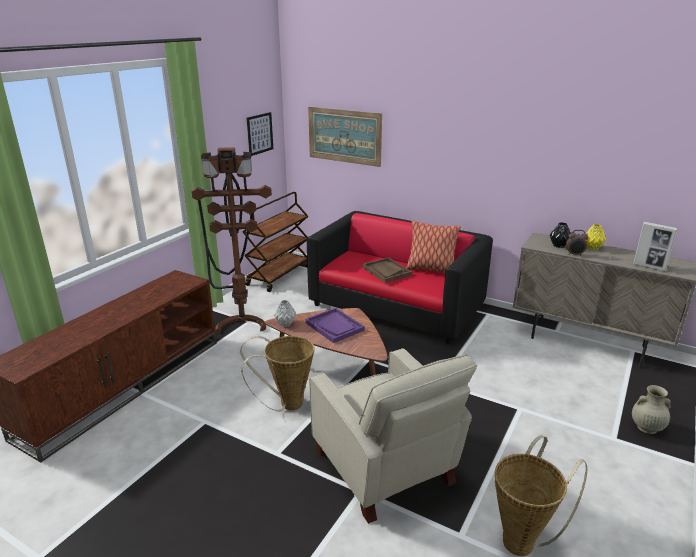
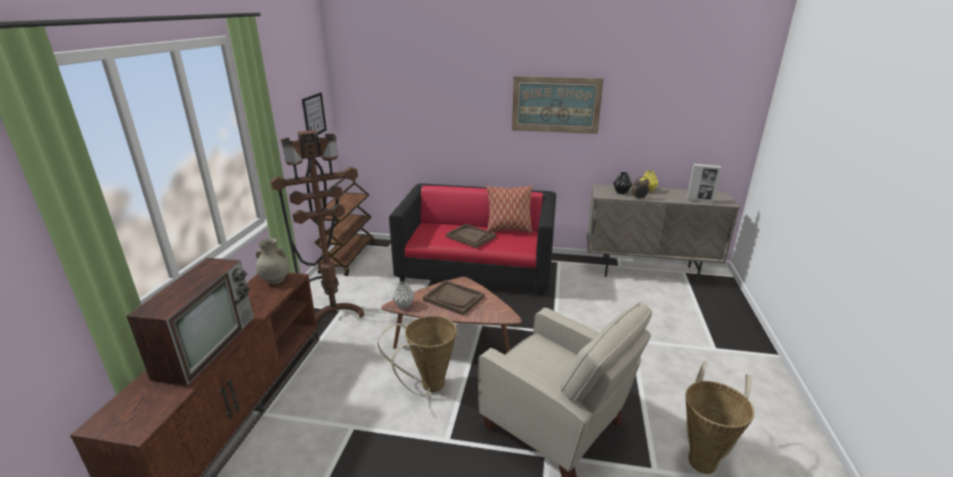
camera: 20 degrees left, 0 degrees up
purple tray [305,308,365,343] -> brown tray [423,280,484,315]
picture [308,107,382,167] -> picture moved to [512,76,604,134]
beige vase [632,385,671,434] -> beige vase moved to [256,238,290,284]
none -> television [126,258,254,385]

